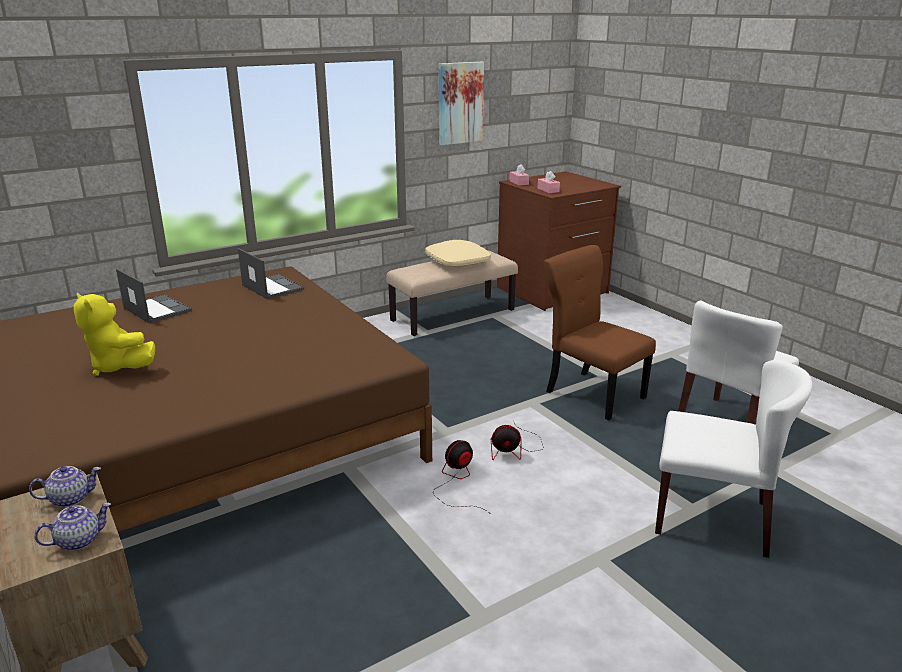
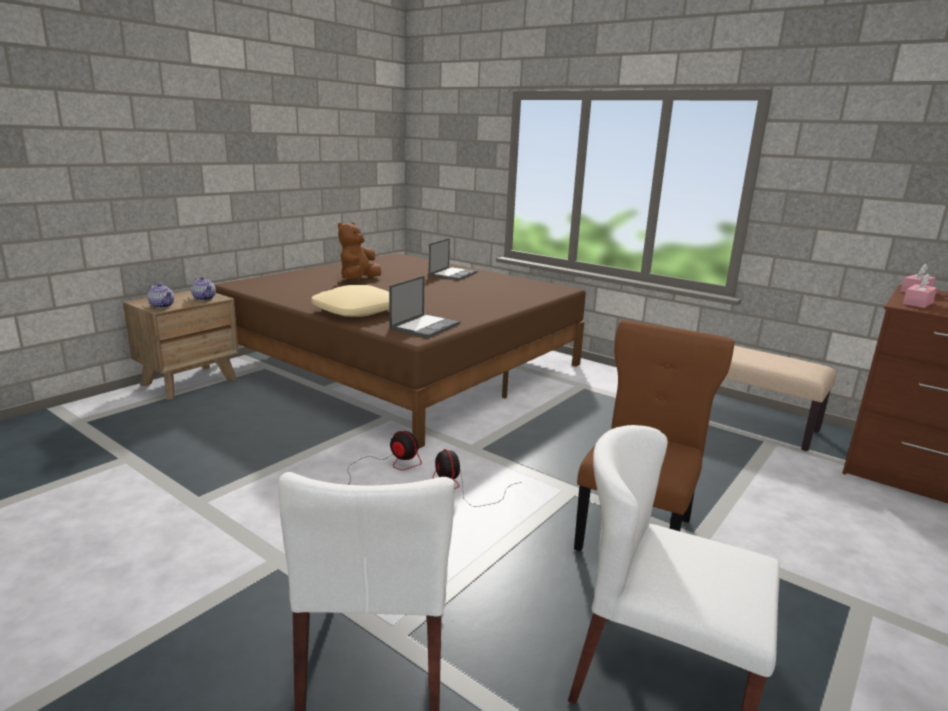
camera: 70 degrees right, 5 degrees down
yellow plush toy [74,292,155,376] -> brown plush toy [338,222,381,279]
laptop [238,248,304,300] -> laptop moved to [389,276,461,338]
beige pillow [425,240,491,267] -> beige pillow moved to [312,285,389,317]
picture [439,62,484,145] -> none

